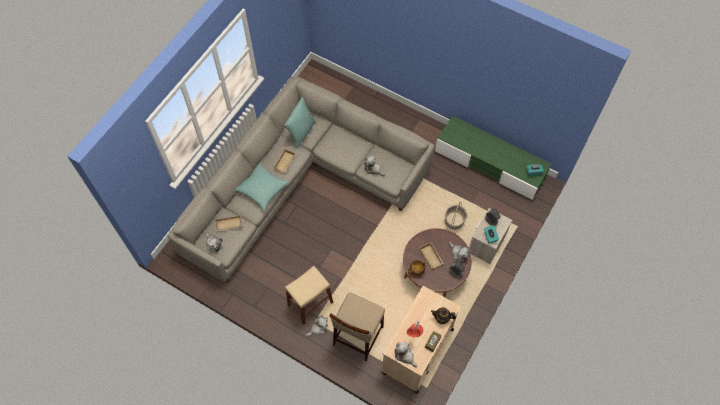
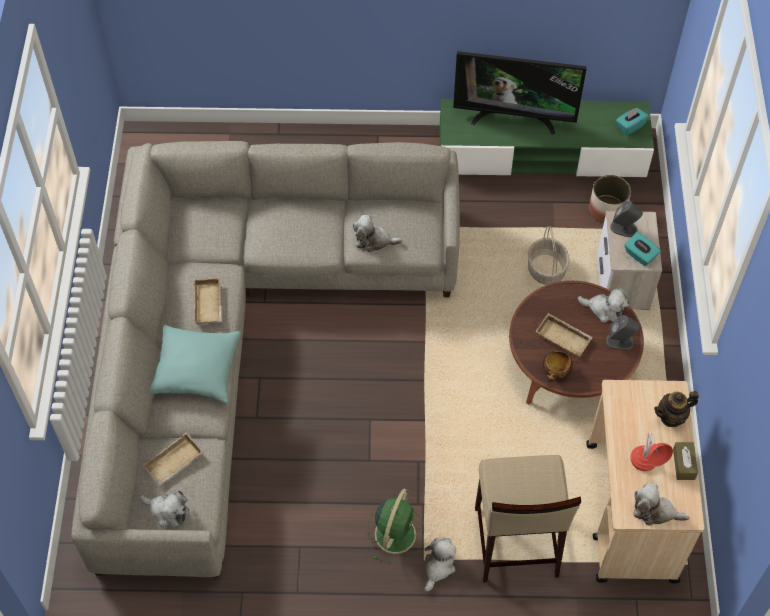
camera: 30 degrees left, 5 degrees down
turquoise pillow [284,97,316,149] -> none
beige stool [285,266,333,325] -> green fan [367,489,424,563]
none -> television [453,51,587,135]
none -> planter [589,175,631,223]

